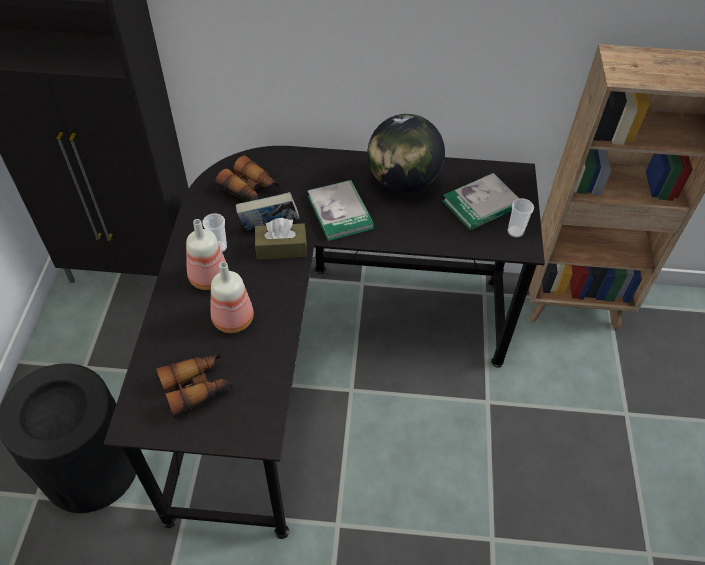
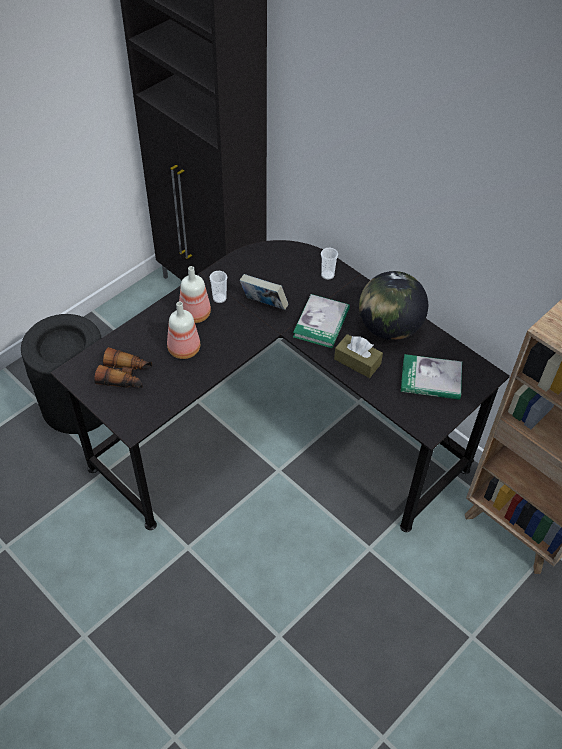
camera: 40 degrees right, 0 degrees up
binoculars [215,155,280,201] -> none
brown tissue box [255,218,307,260] -> brown tissue box moved to [334,334,383,378]
cup [508,198,534,238] -> cup moved to [321,248,338,280]

